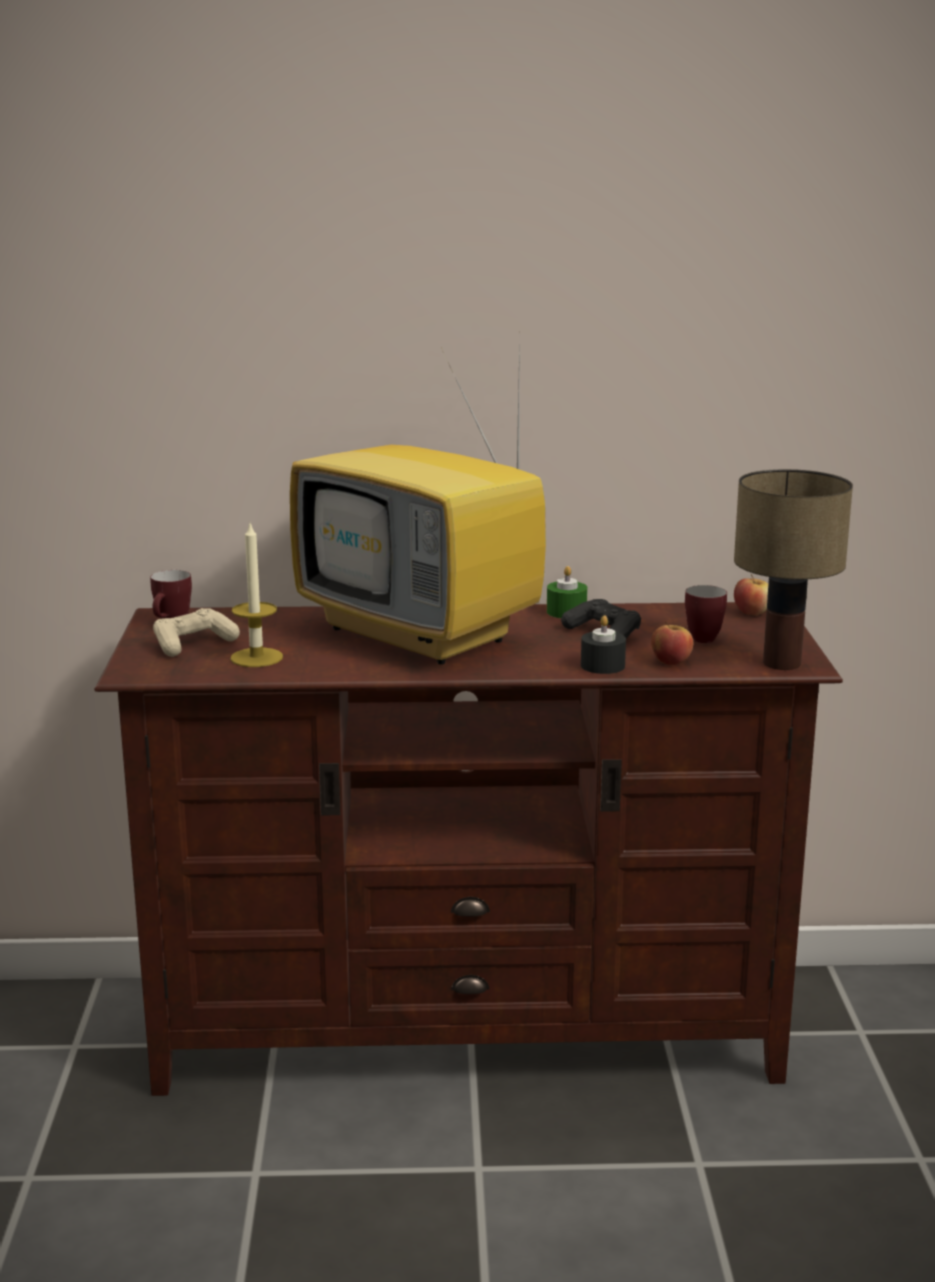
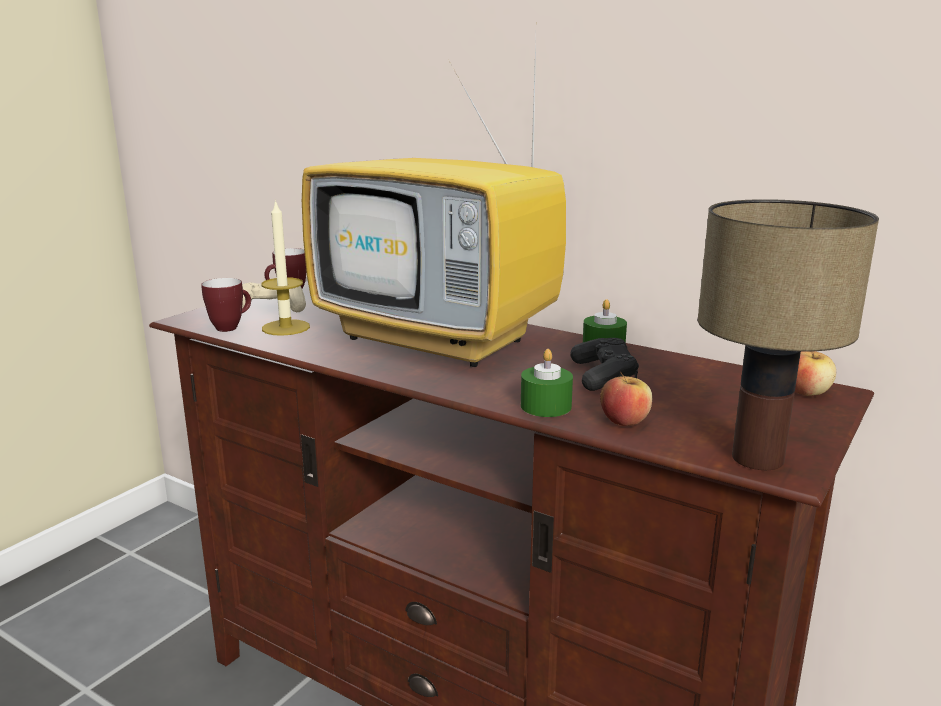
camera: 35 degrees right, 0 degrees up
television [290,337,546,665] -> television turned 45 degrees counterclockwise [302,41,566,367]
black candle [581,615,626,674] -> green candle [521,349,573,417]
mug [685,585,727,643] -> mug moved to [201,278,251,332]

